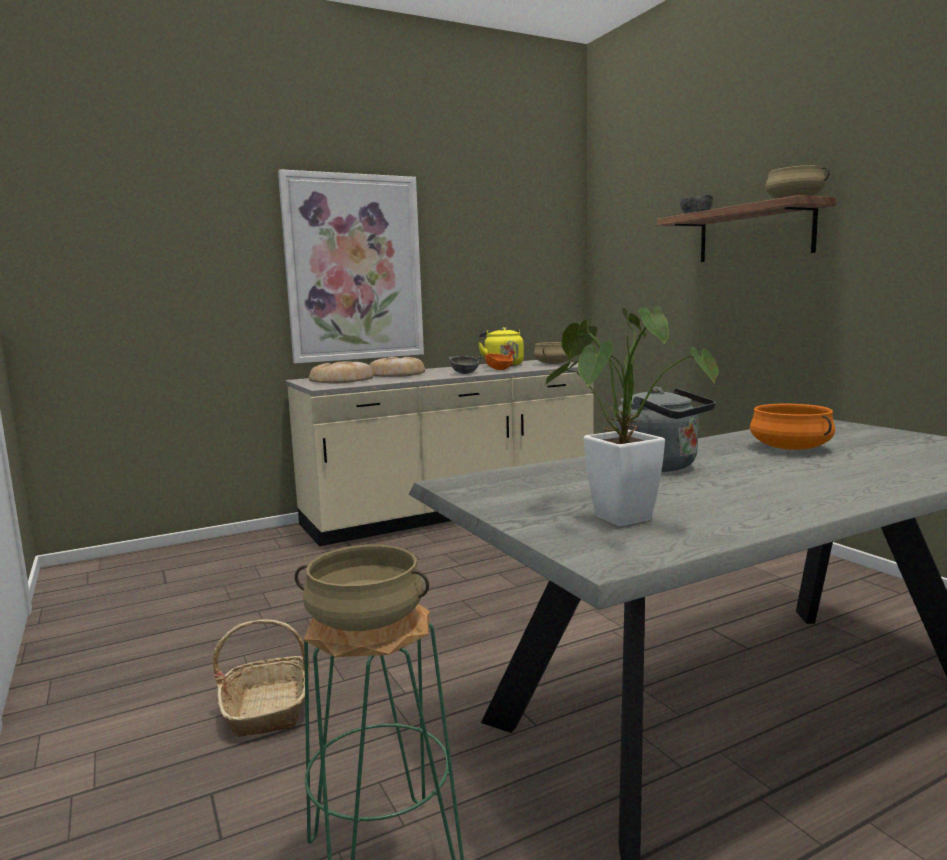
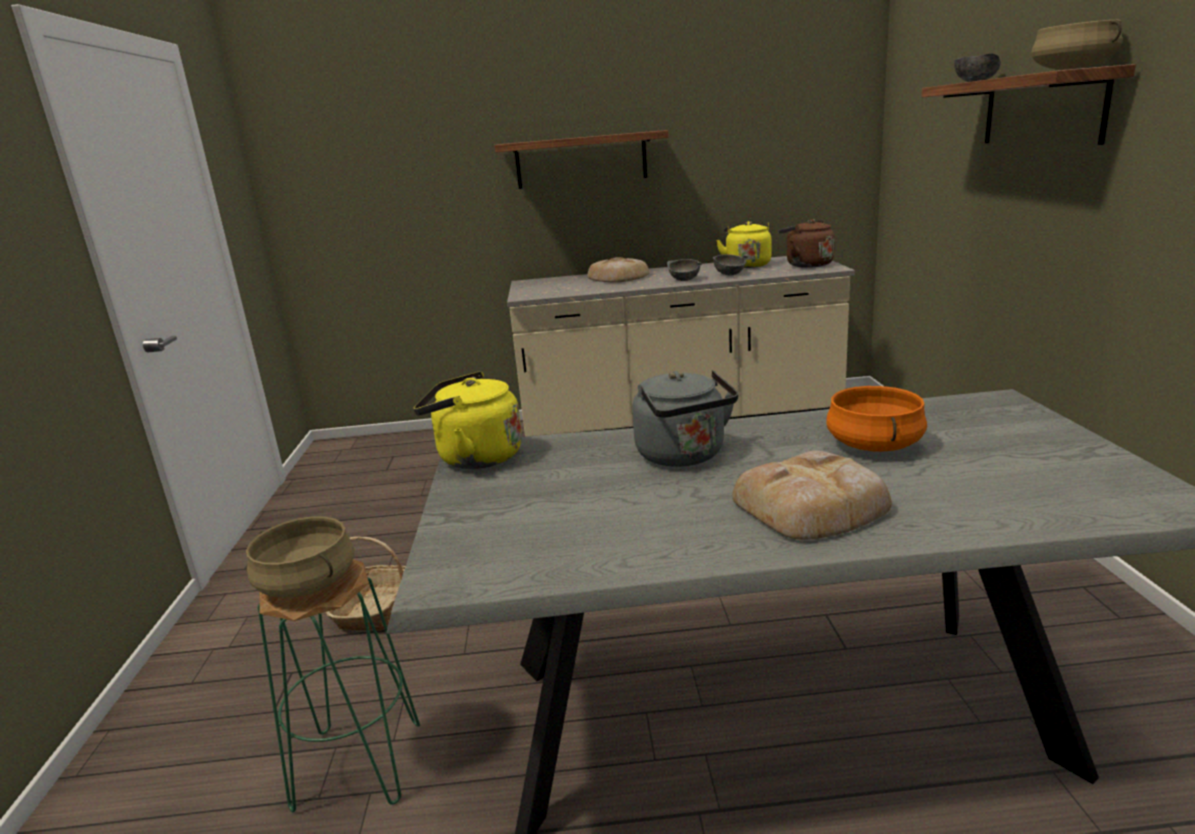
camera: 25 degrees right, 10 degrees up
picture [278,169,424,364] -> shelf [494,130,669,189]
bread [309,361,374,384] -> bread moved to [732,451,892,540]
orange bowl [485,353,513,370] -> grey bowl [712,254,748,275]
beige cooking pot [534,342,569,364] -> brown kettle [778,219,835,268]
potted plant [544,306,718,526] -> none
none -> yellow kettle [413,372,522,469]

